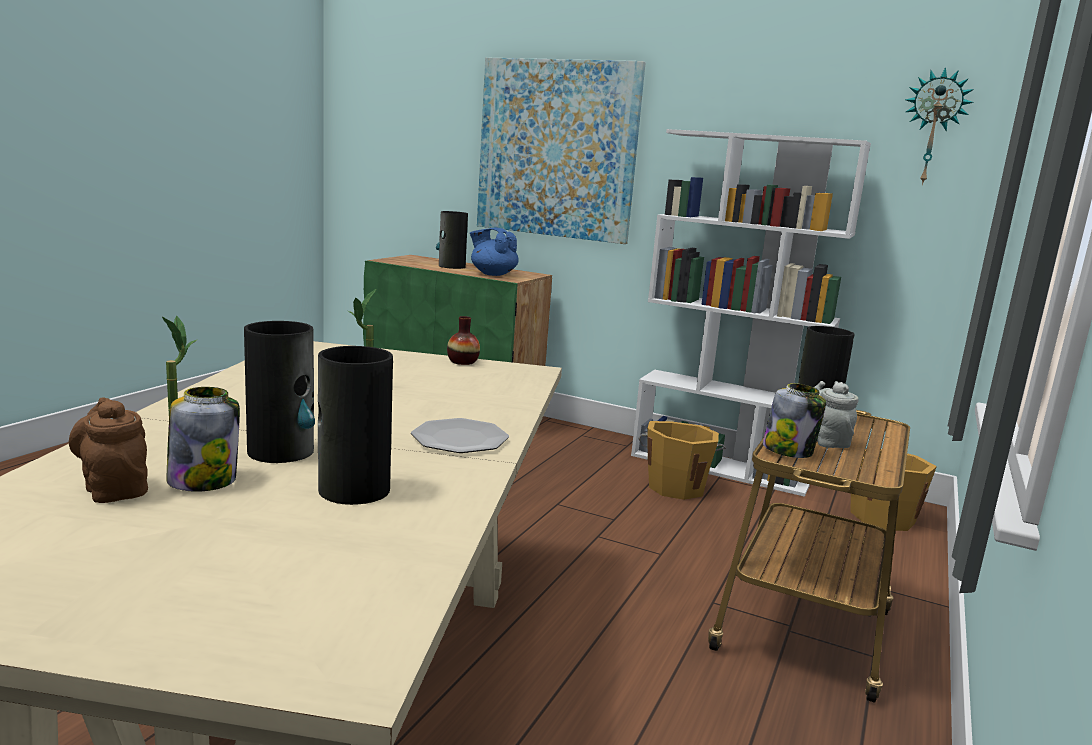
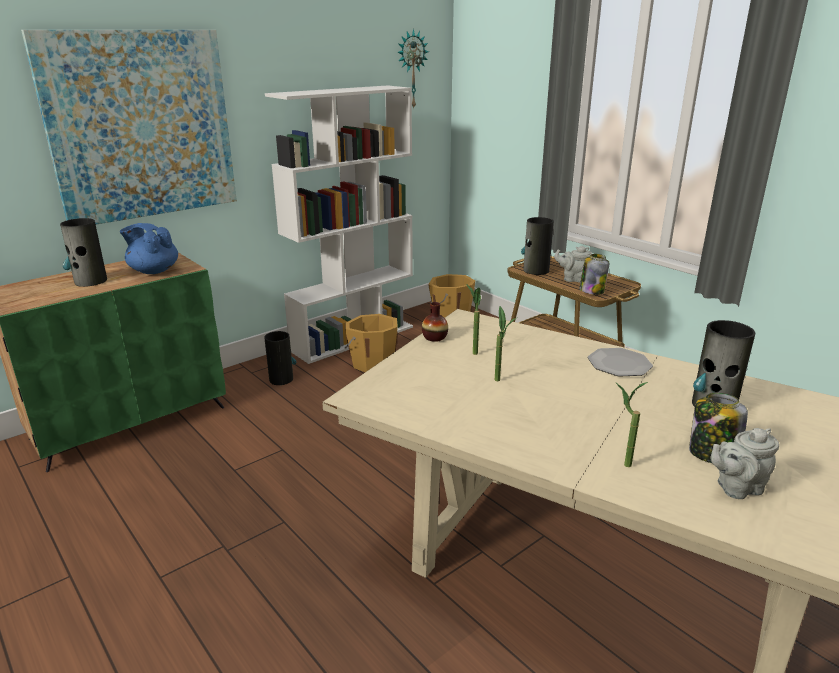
camera: 65 degrees left, 10 degrees up
brown teapot [69,397,148,503] -> grey teapot [711,428,779,499]
vase [244,321,315,463] -> vase moved to [264,331,296,385]
blue teapot [470,228,518,276] -> blue teapot turned 60 degrees clockwise [120,223,178,274]
none -> potted plant [466,284,481,355]

